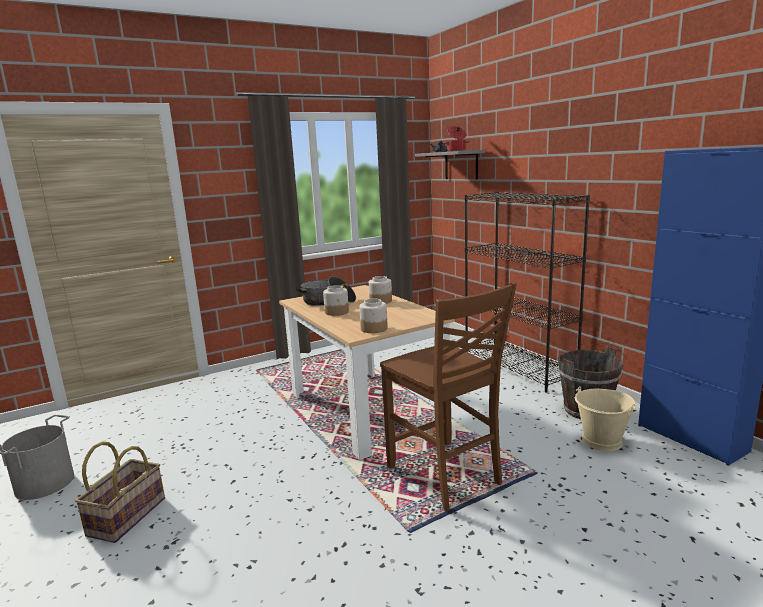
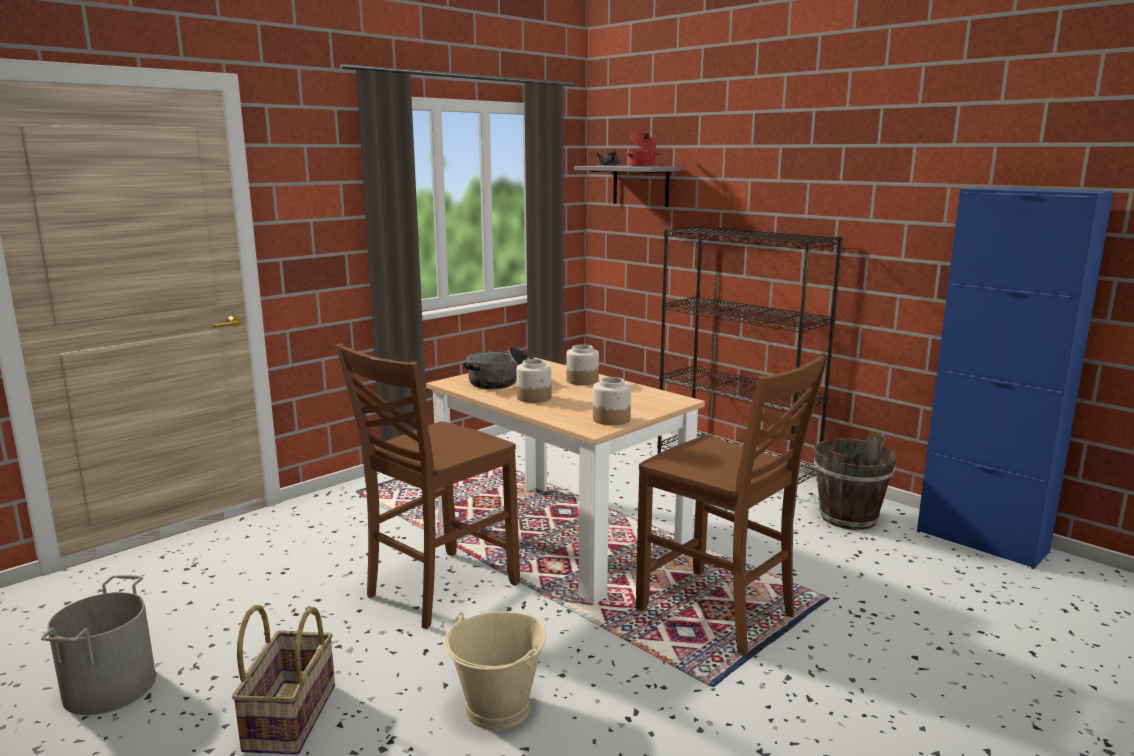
camera: 15 degrees left, 0 degrees up
beige bucket [575,386,636,451] -> beige bucket moved to [444,612,546,730]
none -> brown chair [336,343,520,629]

